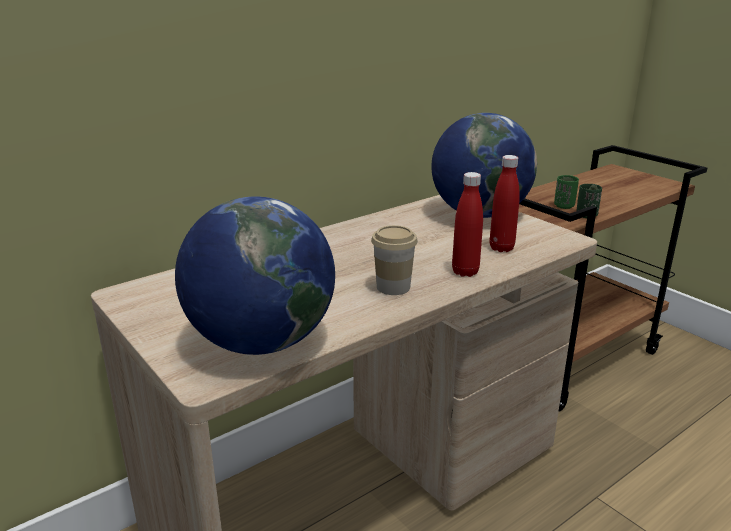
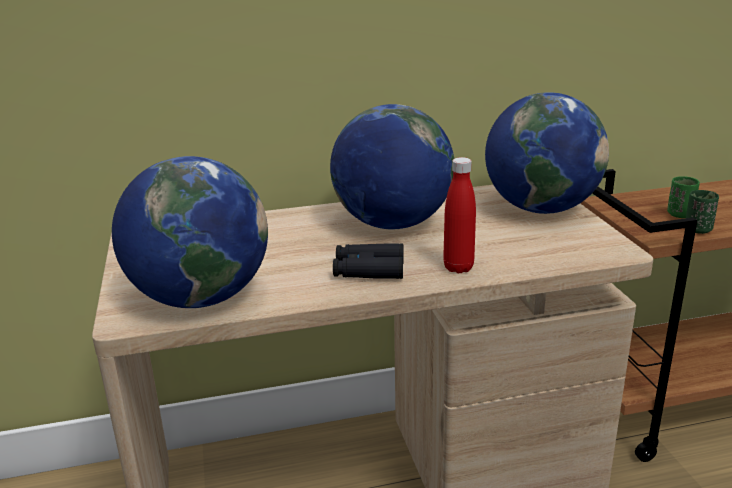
camera: 25 degrees right, 0 degrees up
cup [371,225,418,295] -> black binoculars [333,243,403,279]
red bottle [490,155,520,252] -> none
none -> globe [330,104,454,229]

